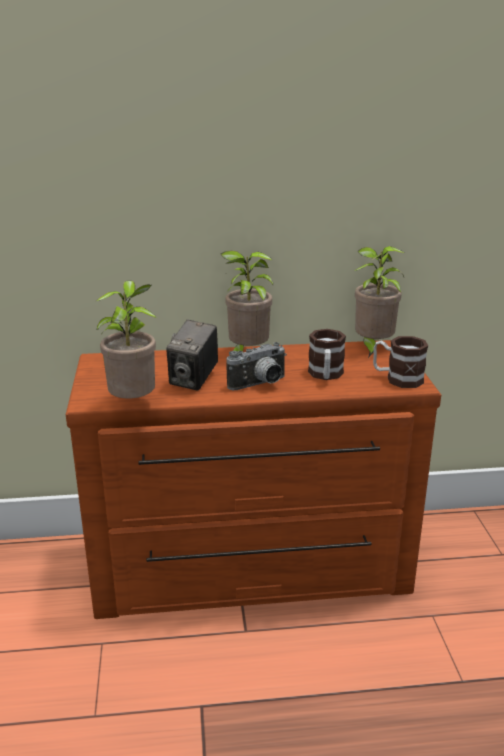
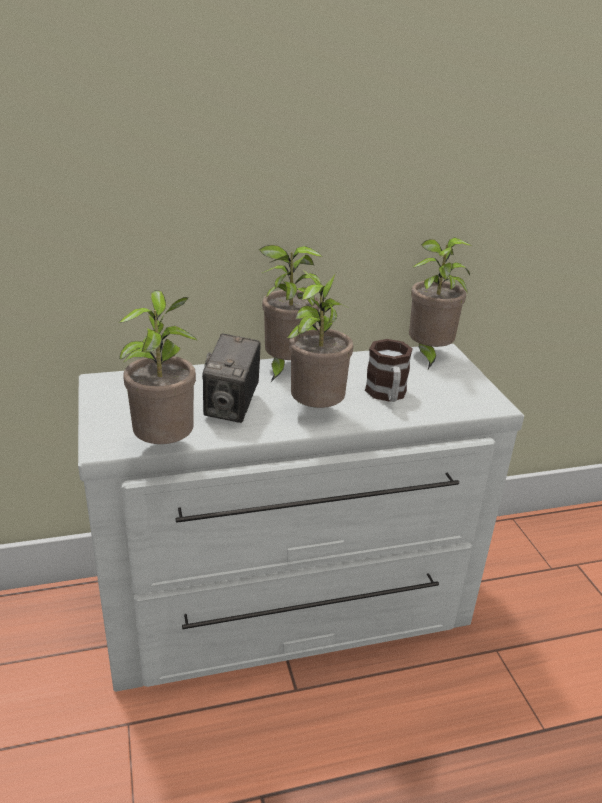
camera: 10 degrees left, 5 degrees up
brown dresser [66,340,441,619] -> white dresser [78,344,524,692]
camera [226,342,287,390] -> potted plant [287,269,353,408]
mug [373,336,428,388] -> none

